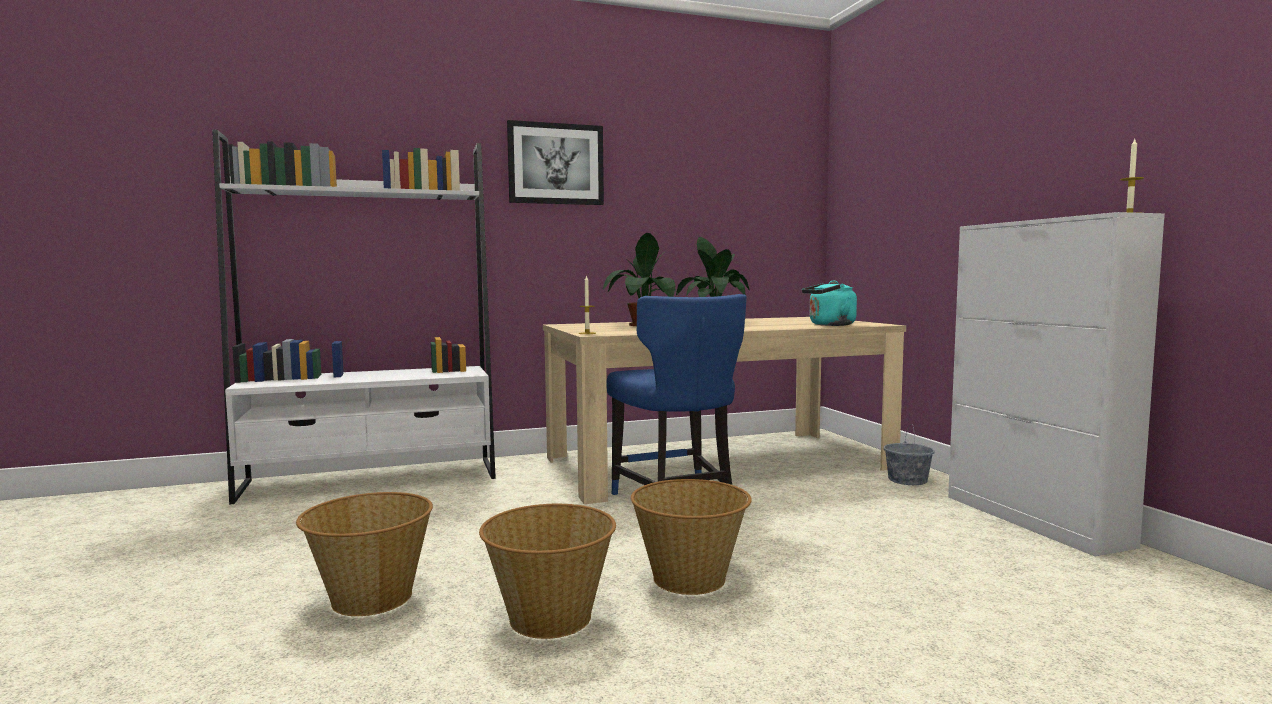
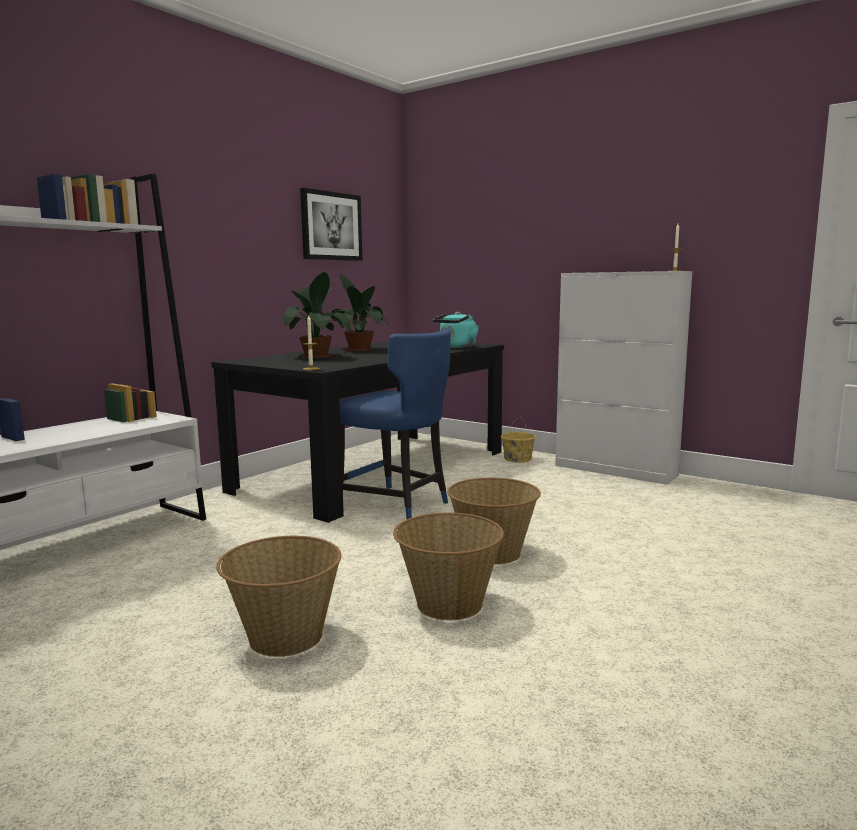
camera: 35 degrees left, 5 degrees up
picture [507,120,604,205] -> picture moved to [300,188,363,261]
beige dining table [543,317,906,504] -> black dining table [211,341,504,523]
grey bucket [883,424,935,485] -> yellow bucket [501,418,536,462]

